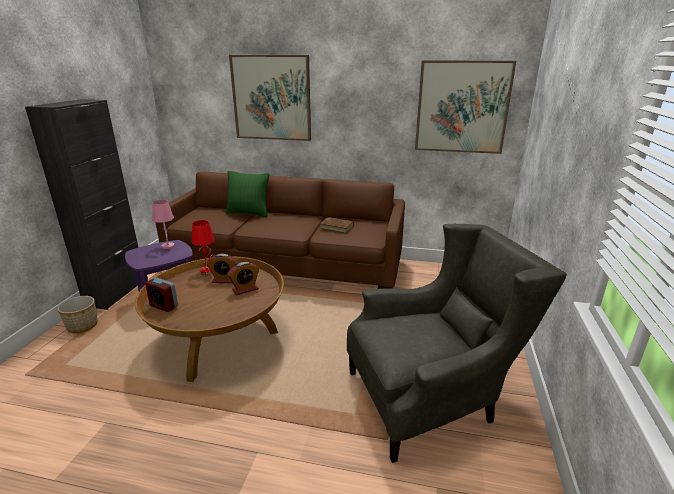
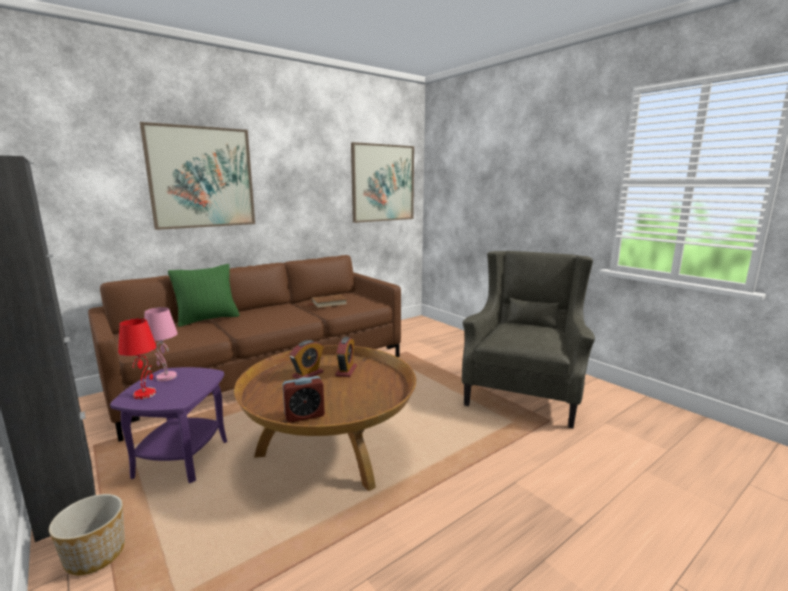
camera: 50 degrees left, 10 degrees down
red table lamp [192,220,215,274] -> red table lamp moved to [118,318,157,399]

